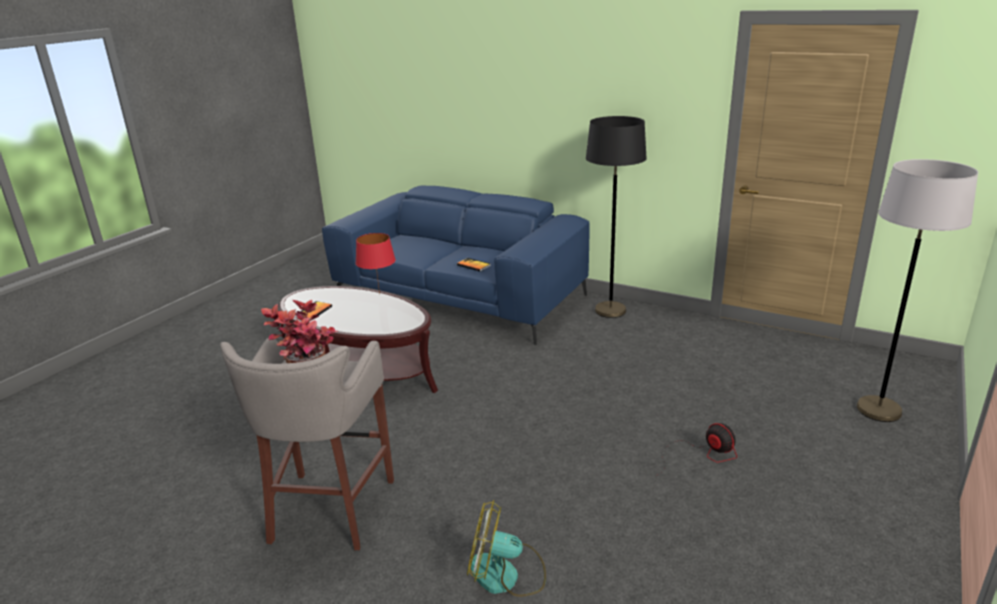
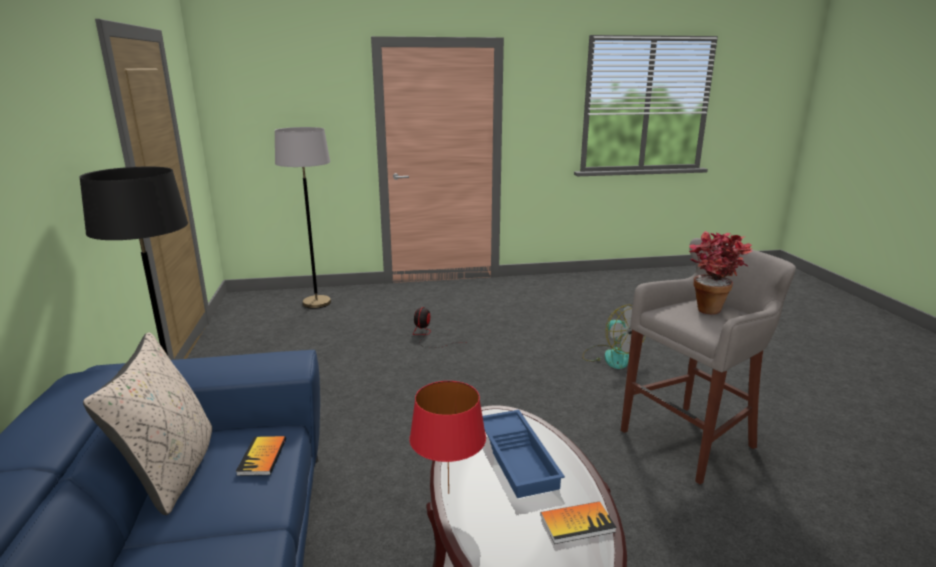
camera: 130 degrees left, 5 degrees down
none -> beige pillow [83,333,212,515]
none -> blue tray [482,410,565,498]

